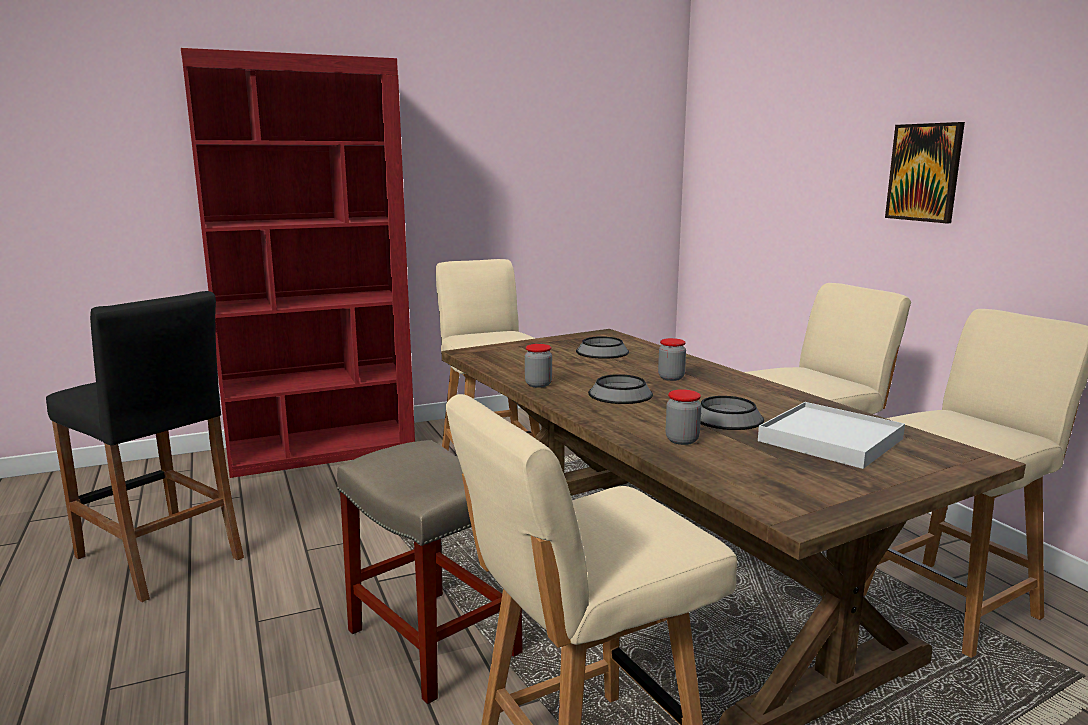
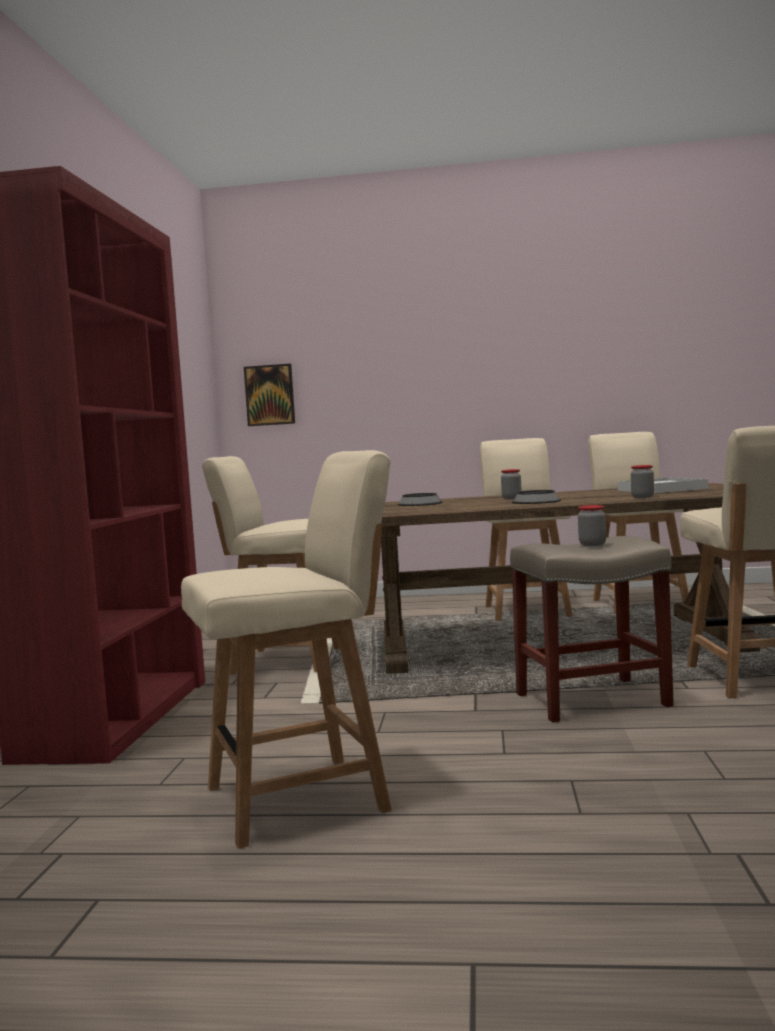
camera: 60 degrees left, 10 degrees down
black stool [46,291,244,602] -> beige chair [181,450,392,849]
jar [525,344,552,388] -> jar moved to [578,505,606,546]
bowl [701,396,764,430] -> none
picture [885,122,965,223] -> picture moved to [244,364,295,426]

